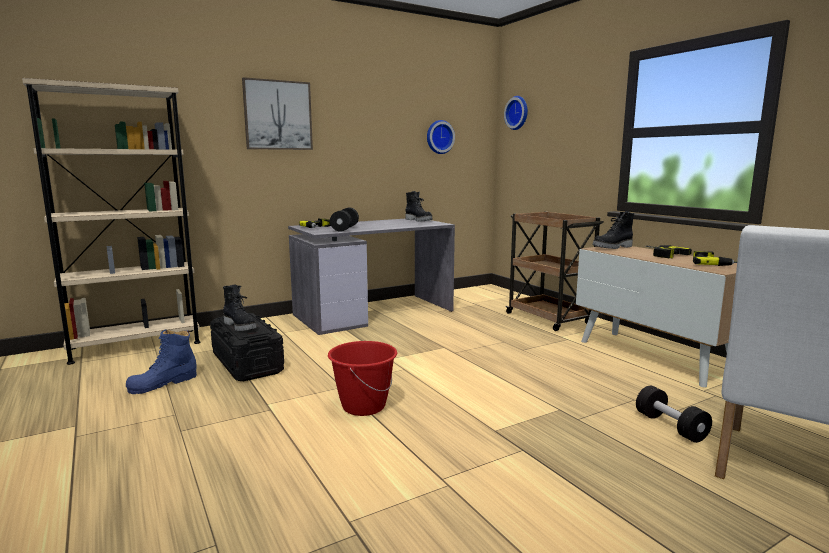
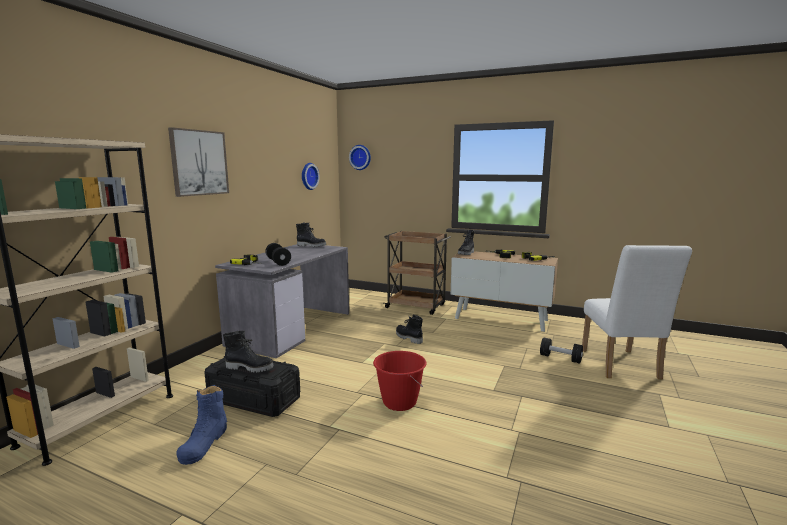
camera: 35 degrees left, 0 degrees up
none -> black boot [396,315,423,344]

